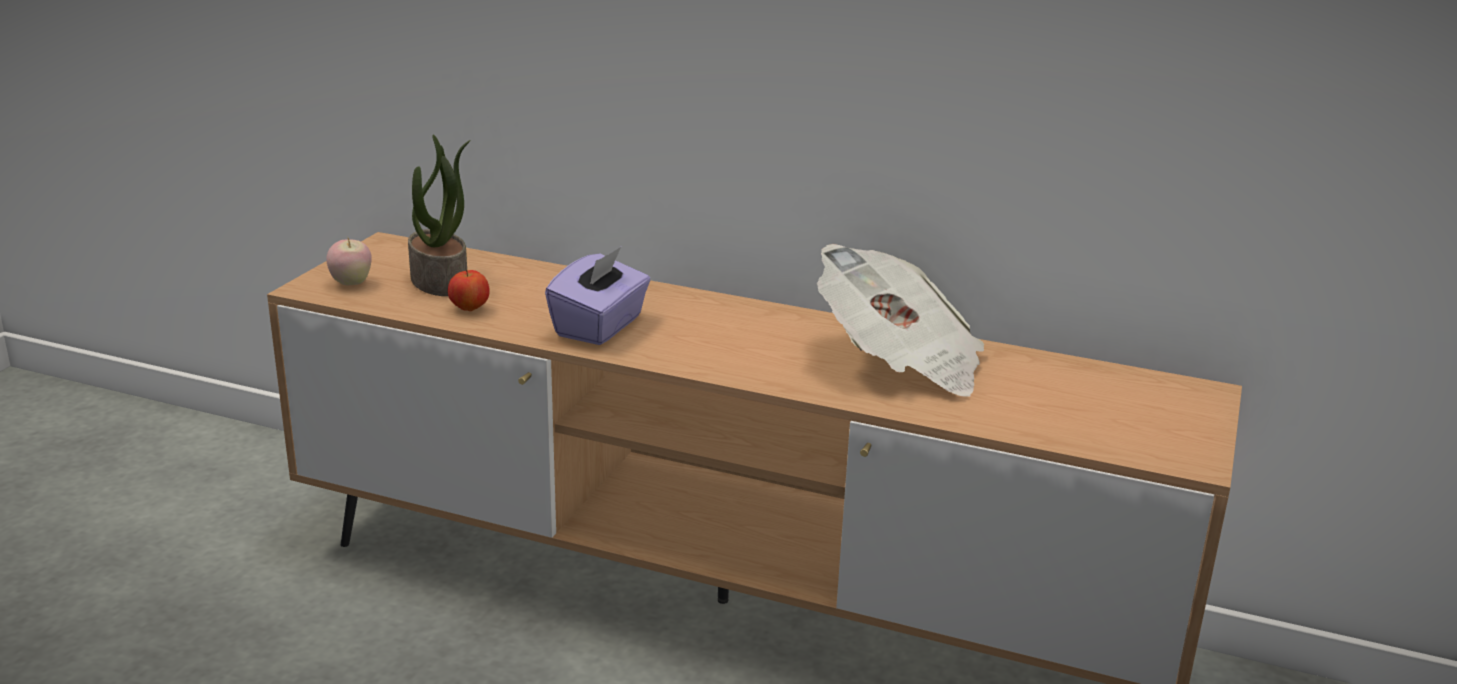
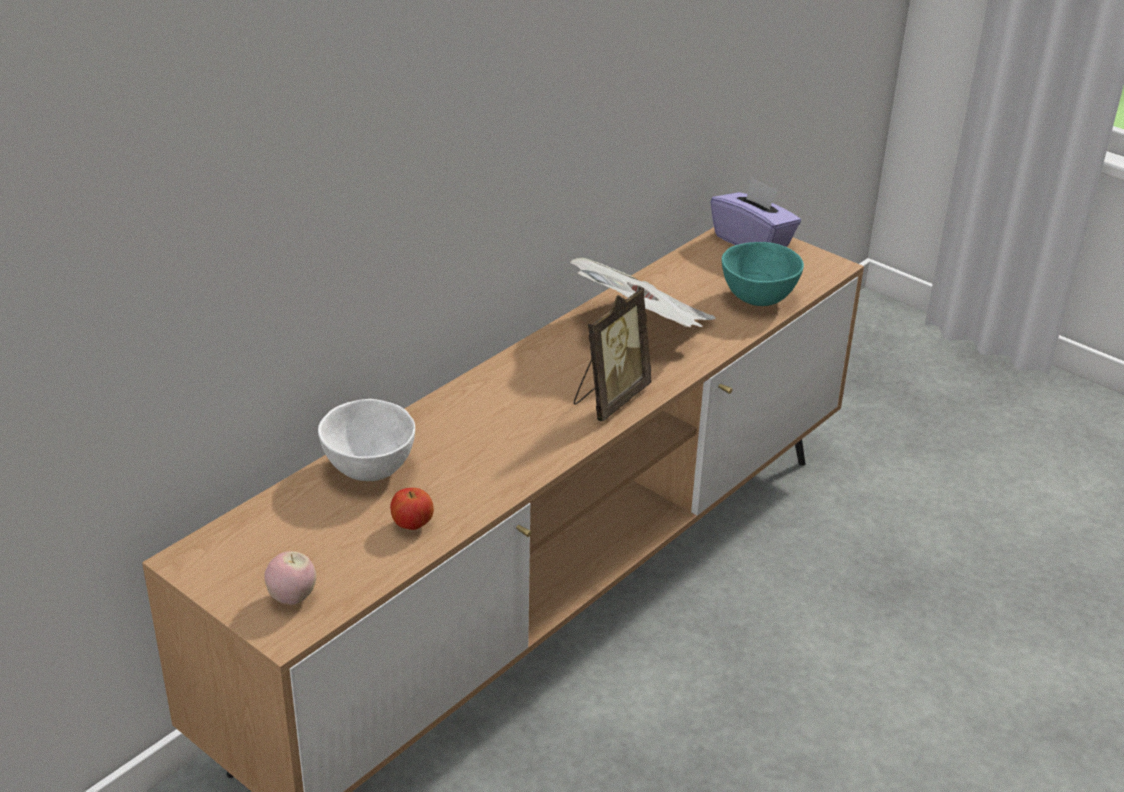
camera: 70 degrees left, 10 degrees up
potted plant [408,135,471,296] -> none
purple tissue box [545,247,650,345] -> purple tissue box moved to [710,178,801,247]
none -> white bowl [318,399,415,481]
none -> picture frame [573,287,651,422]
none -> turquoise bowl [722,242,804,306]

